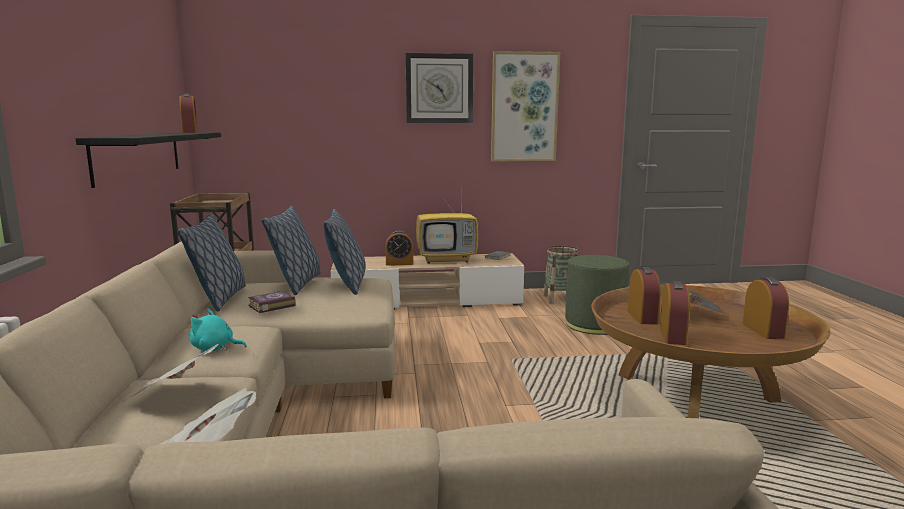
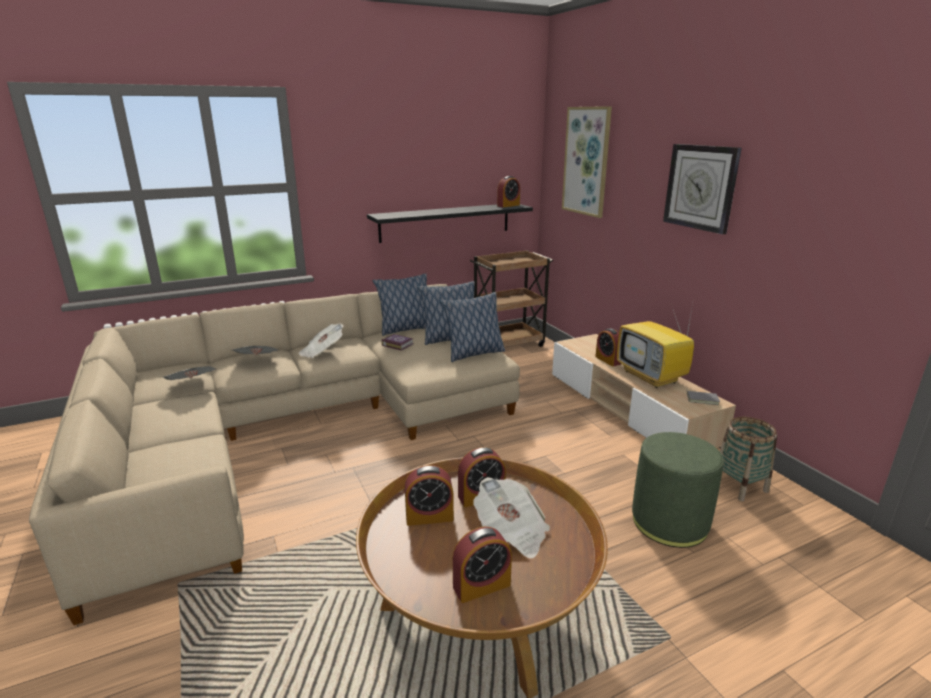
camera: 70 degrees right, 10 degrees up
turquoise plush toy [189,309,247,351] -> newspaper [299,324,344,358]
picture [491,51,560,161] -> picture moved to [562,106,612,218]

